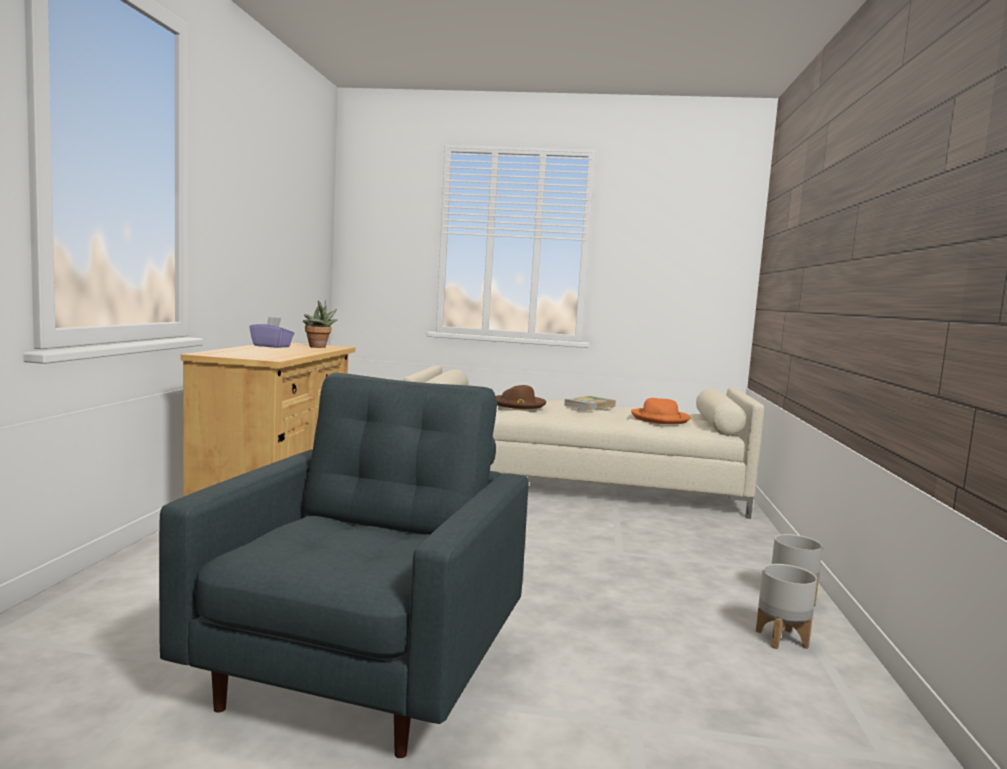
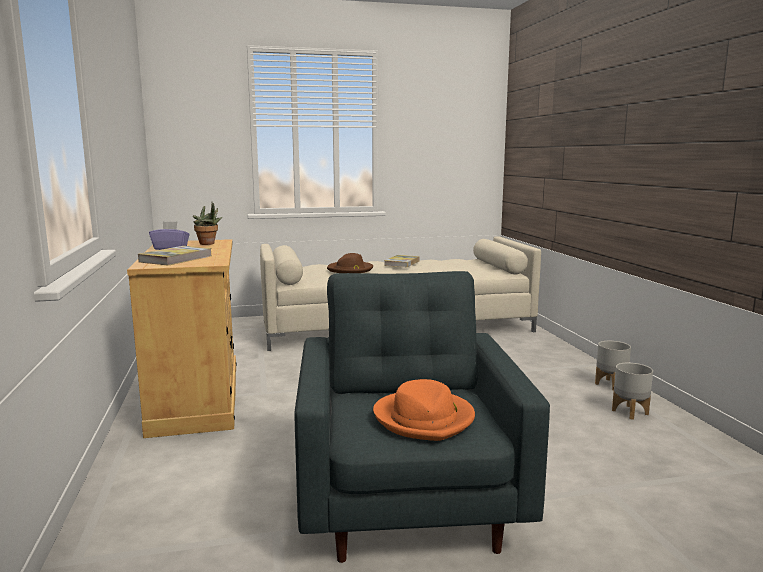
camera: 20 degrees left, 5 degrees up
orange hat [631,398,691,424] -> orange hat moved to [373,379,475,441]
none -> book [138,246,212,266]

